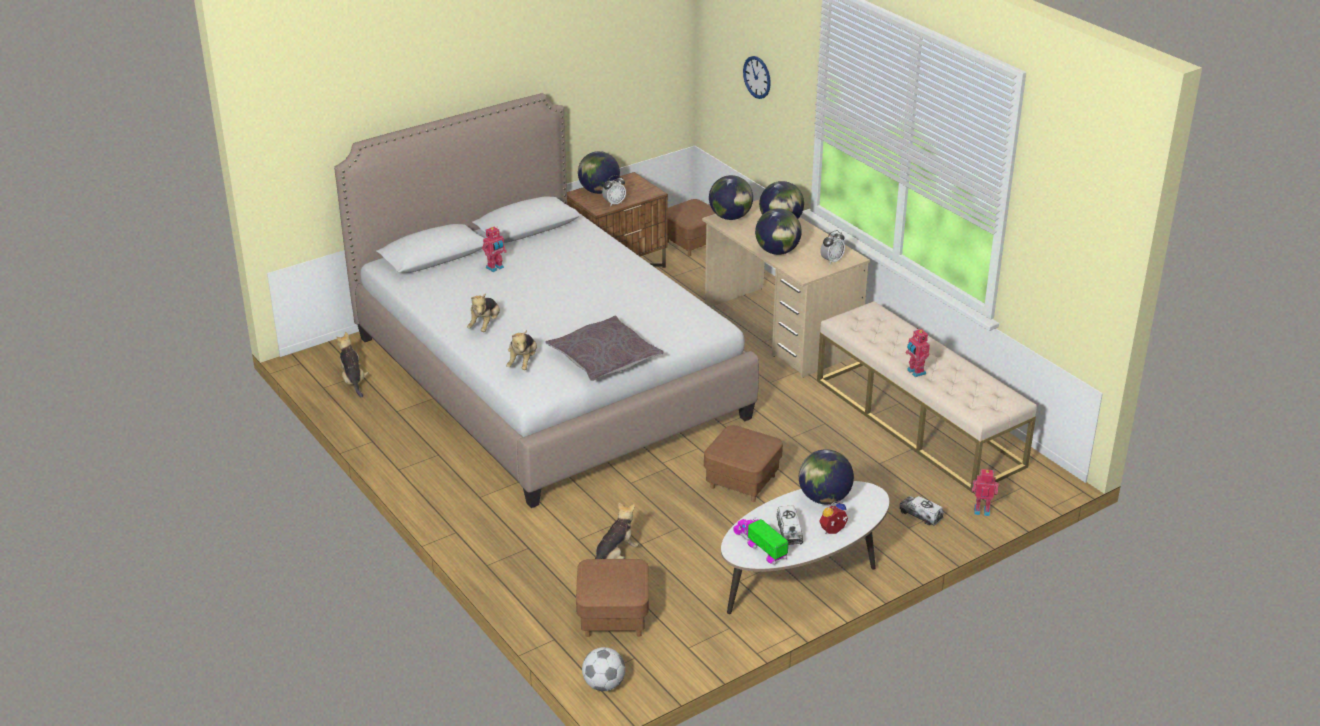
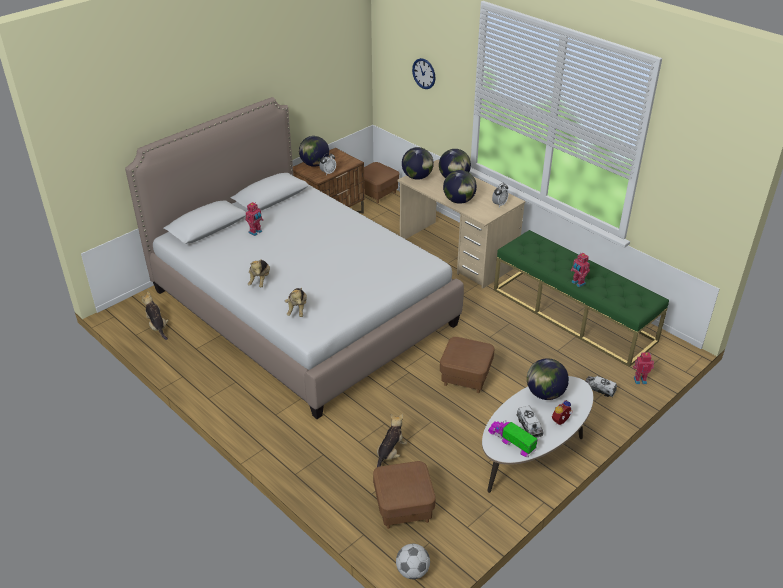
camera: 10 degrees left, 5 degrees up
grey pillow [546,316,664,381] -> none
beige bench [817,301,1037,493] -> green bench [494,230,669,367]

